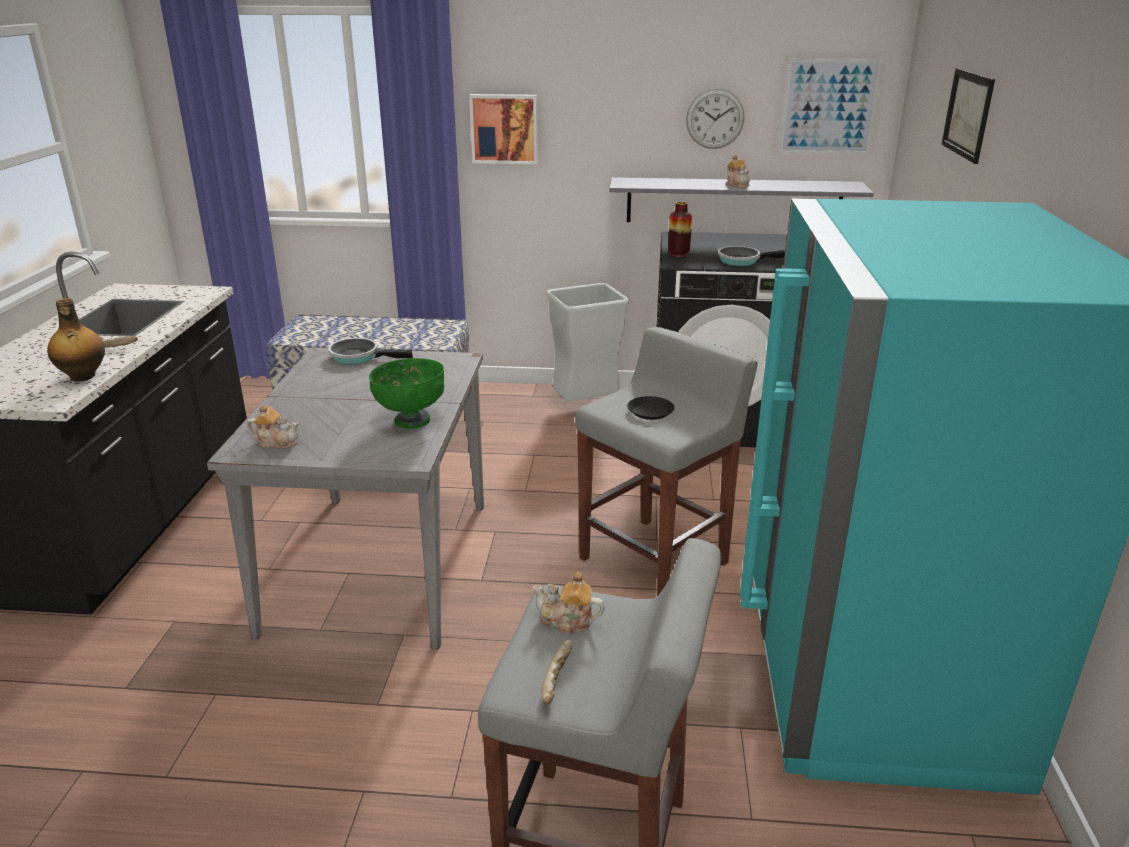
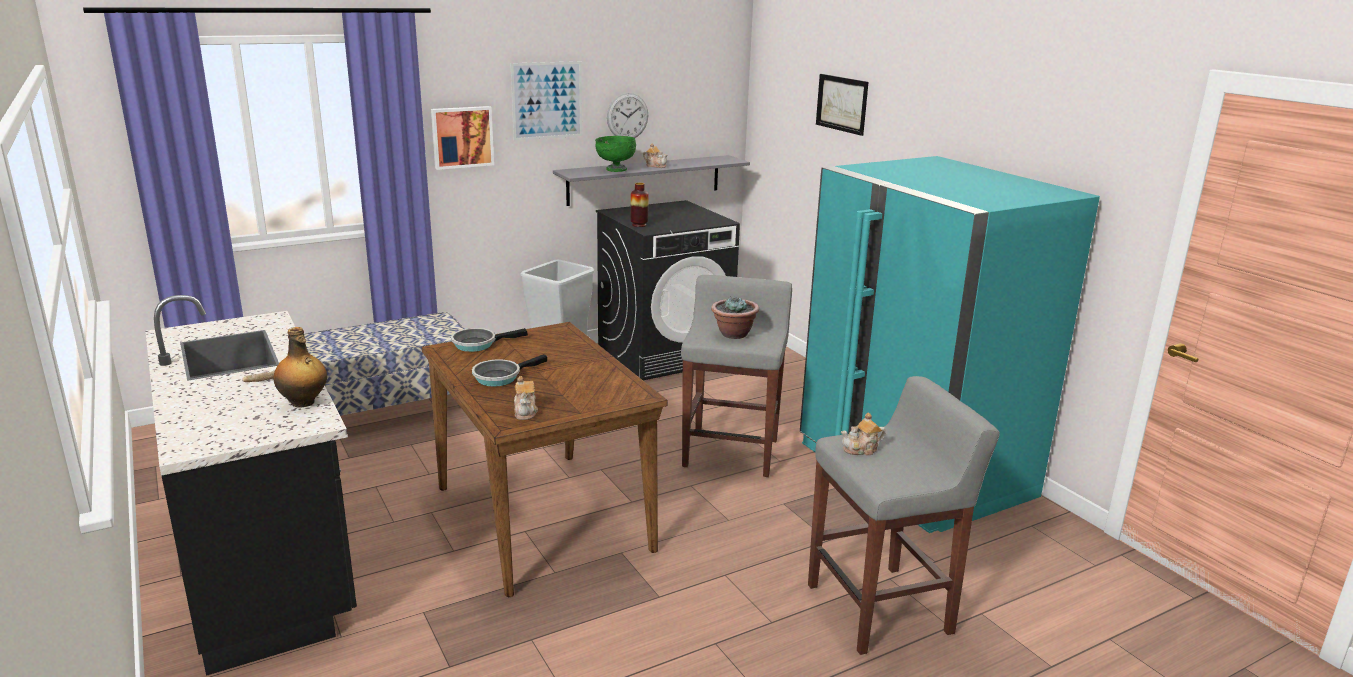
camera: 35 degrees left, 5 degrees down
grey dining table [207,347,484,650] -> brown dining table [422,322,668,597]
teapot [247,405,299,449] -> teapot turned 105 degrees clockwise [514,376,538,420]
green bowl [369,358,444,429] -> green bowl moved to [595,136,636,172]
bread [541,640,573,705] -> none
black plate [627,396,675,420] -> potted plant [711,297,759,339]
frying pan [718,246,785,266] -> frying pan moved to [472,354,547,386]
picture [779,59,883,154] -> picture moved to [511,61,582,141]

